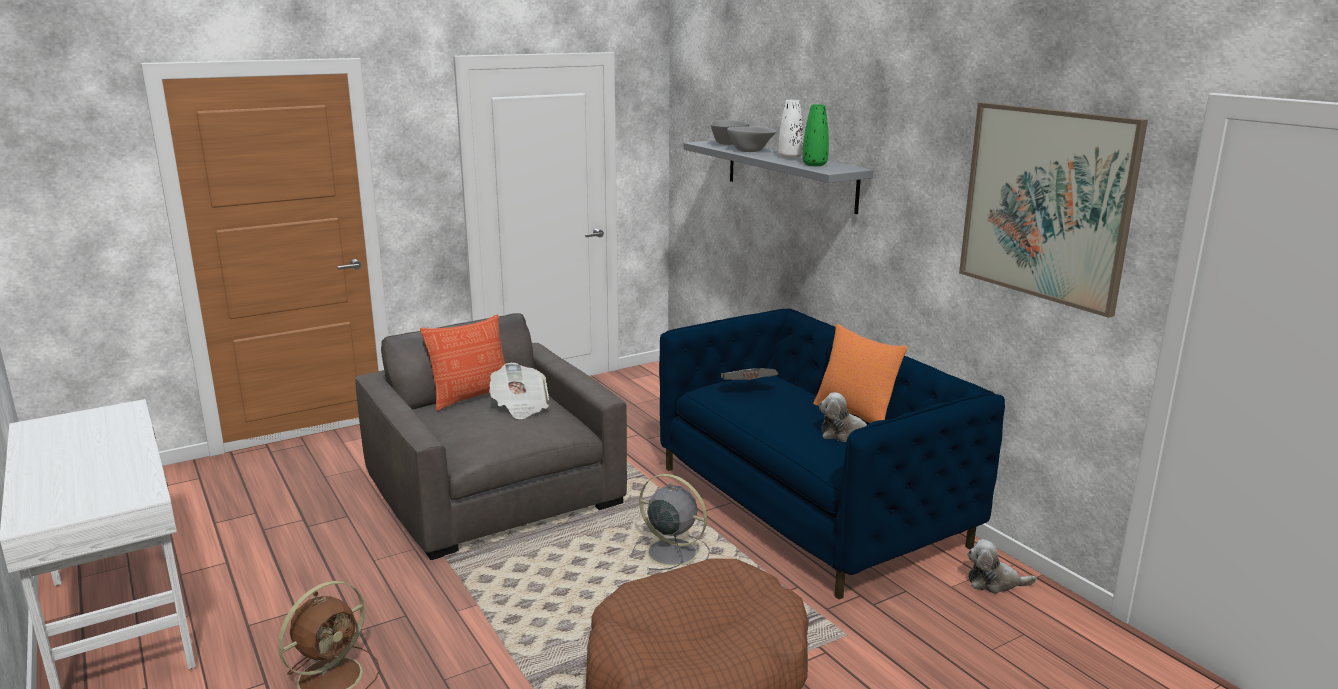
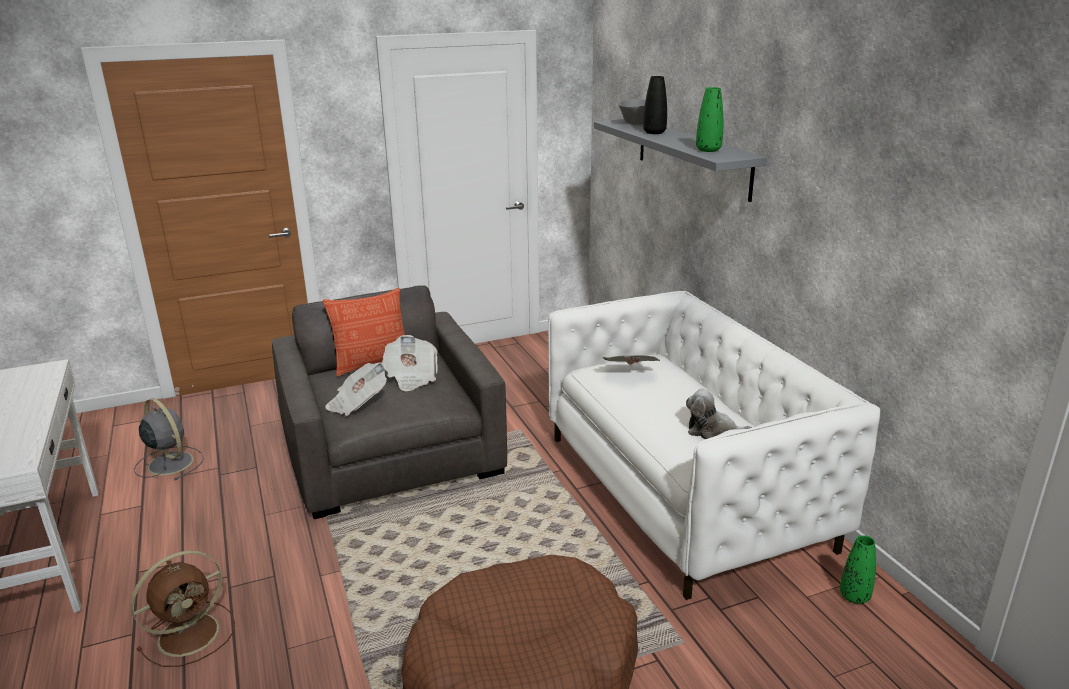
camera: 10 degrees right, 5 degrees up
grey fan [632,474,710,570] -> grey fan moved to [134,398,204,480]
blue sofa [659,309,1005,600] -> white sofa [548,291,880,600]
grey bowl [727,127,776,152] -> black vase [643,76,667,134]
white vase [778,100,803,159] -> none
orange pillow [813,324,908,423] -> none
picture [959,102,1148,318] -> none
plush toy [967,539,1037,594] -> green vase [840,535,876,604]
none -> newspaper [325,362,387,416]

